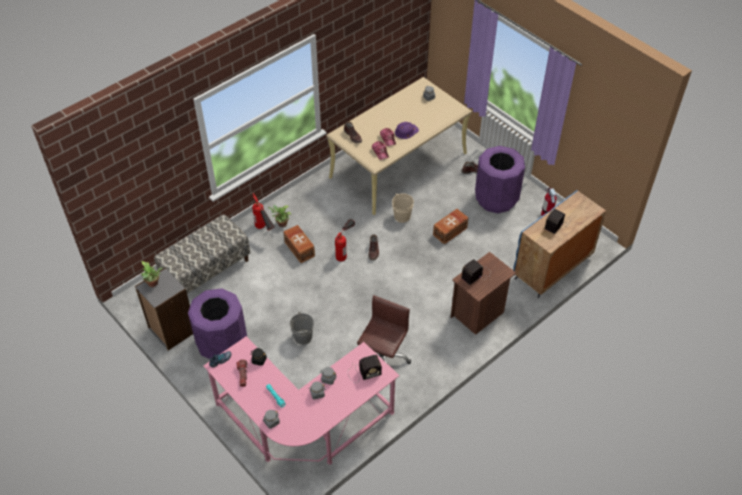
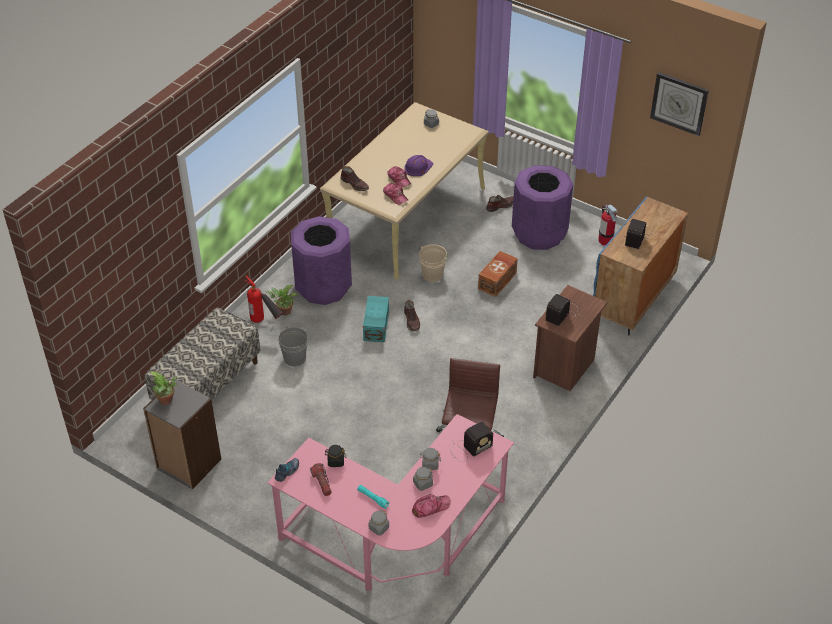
camera: 15 degrees left, 5 degrees down
purple trash can [188,288,247,359] -> purple trash can moved to [291,216,352,305]
brown storage box [283,225,315,263] -> none
grey bucket [289,312,314,345] -> grey bucket moved to [278,326,308,367]
fire extinguisher [335,219,355,262] -> turquoise storage box [363,296,389,342]
none -> cap [412,494,451,518]
none -> wall clock [650,72,709,136]

